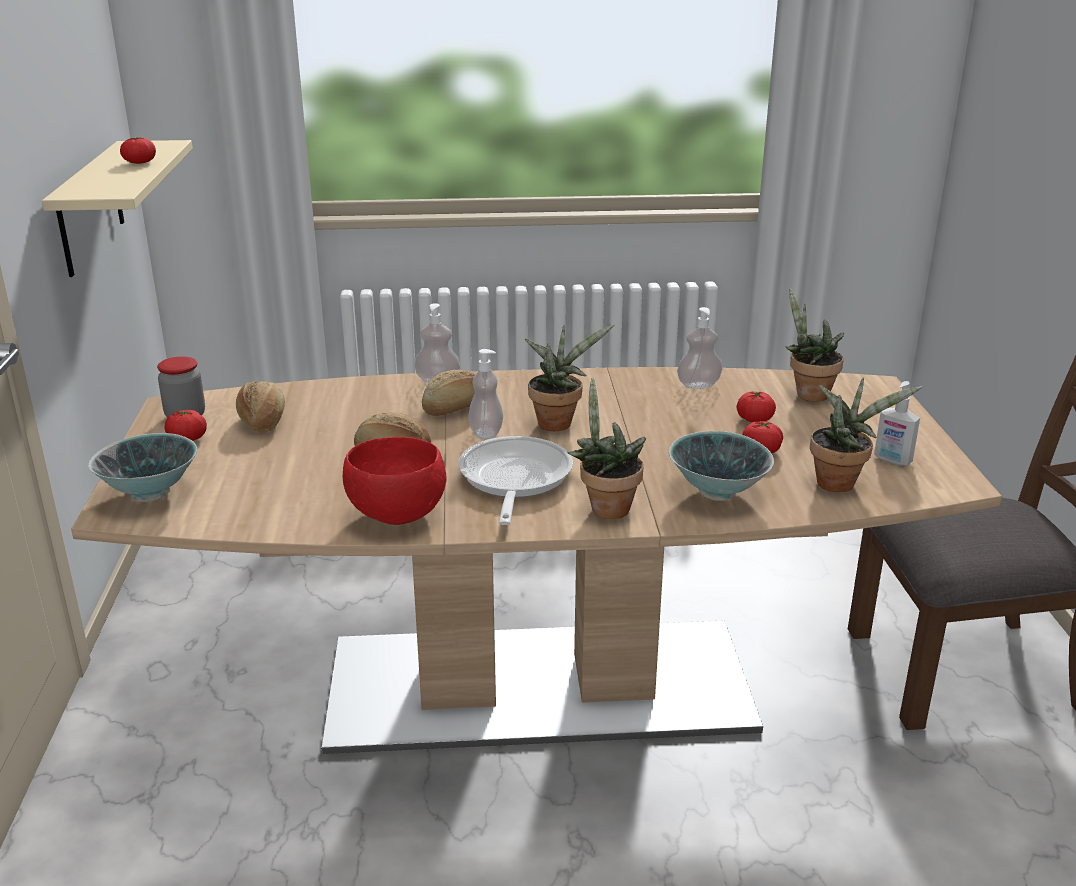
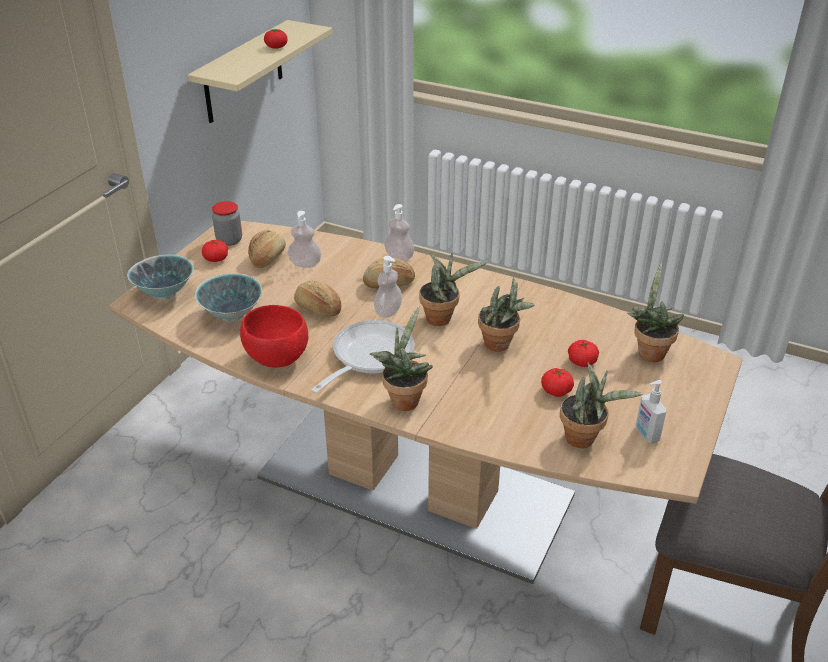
camera: 30 degrees right, 10 degrees up
bowl [669,431,774,501] -> bowl moved to [195,273,262,322]
soap dispenser [677,307,723,389] -> soap dispenser moved to [288,211,321,268]
none -> potted plant [478,277,535,352]

